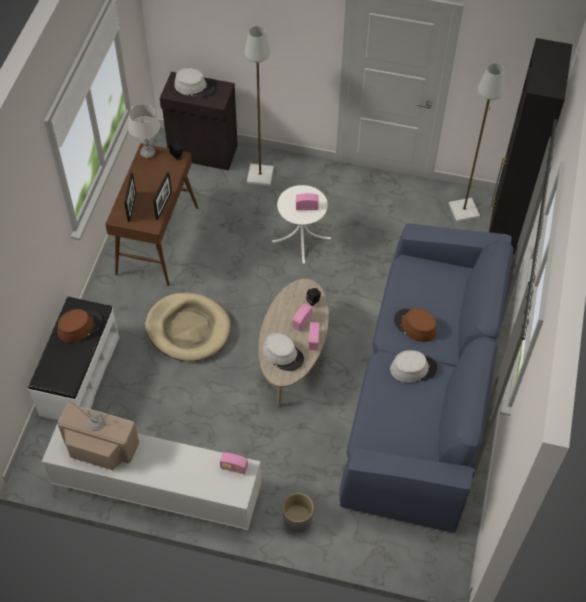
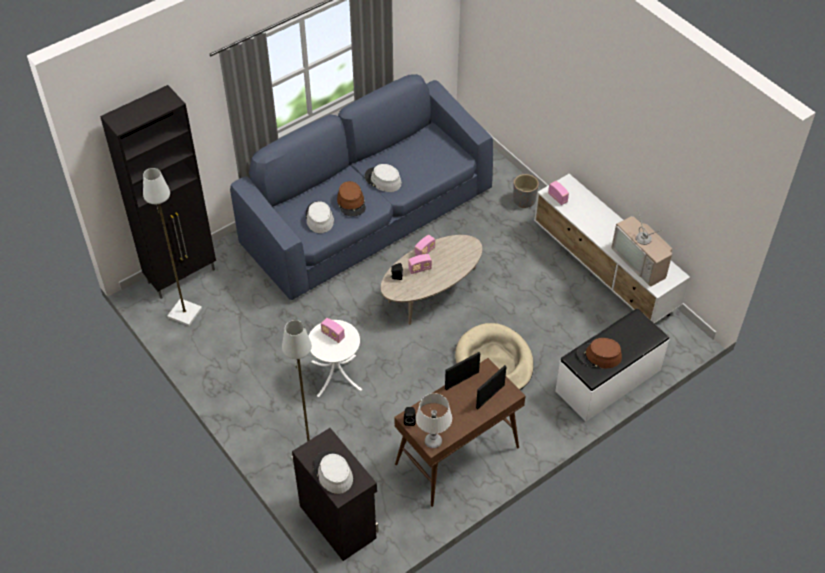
camera: 140 degrees left, 5 degrees down
grey hat [262,333,304,371] -> grey hat moved to [306,201,334,233]

